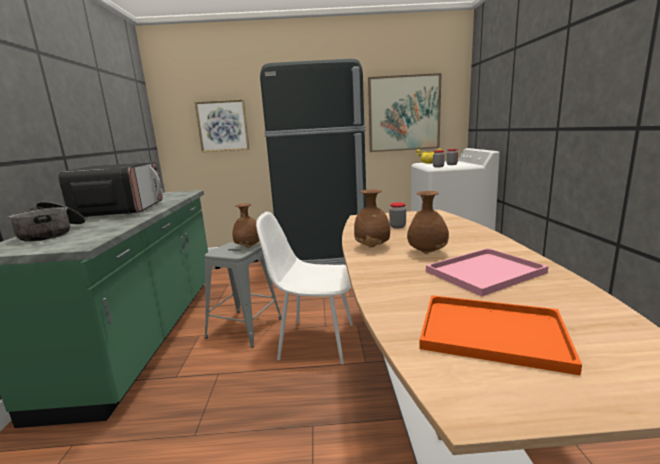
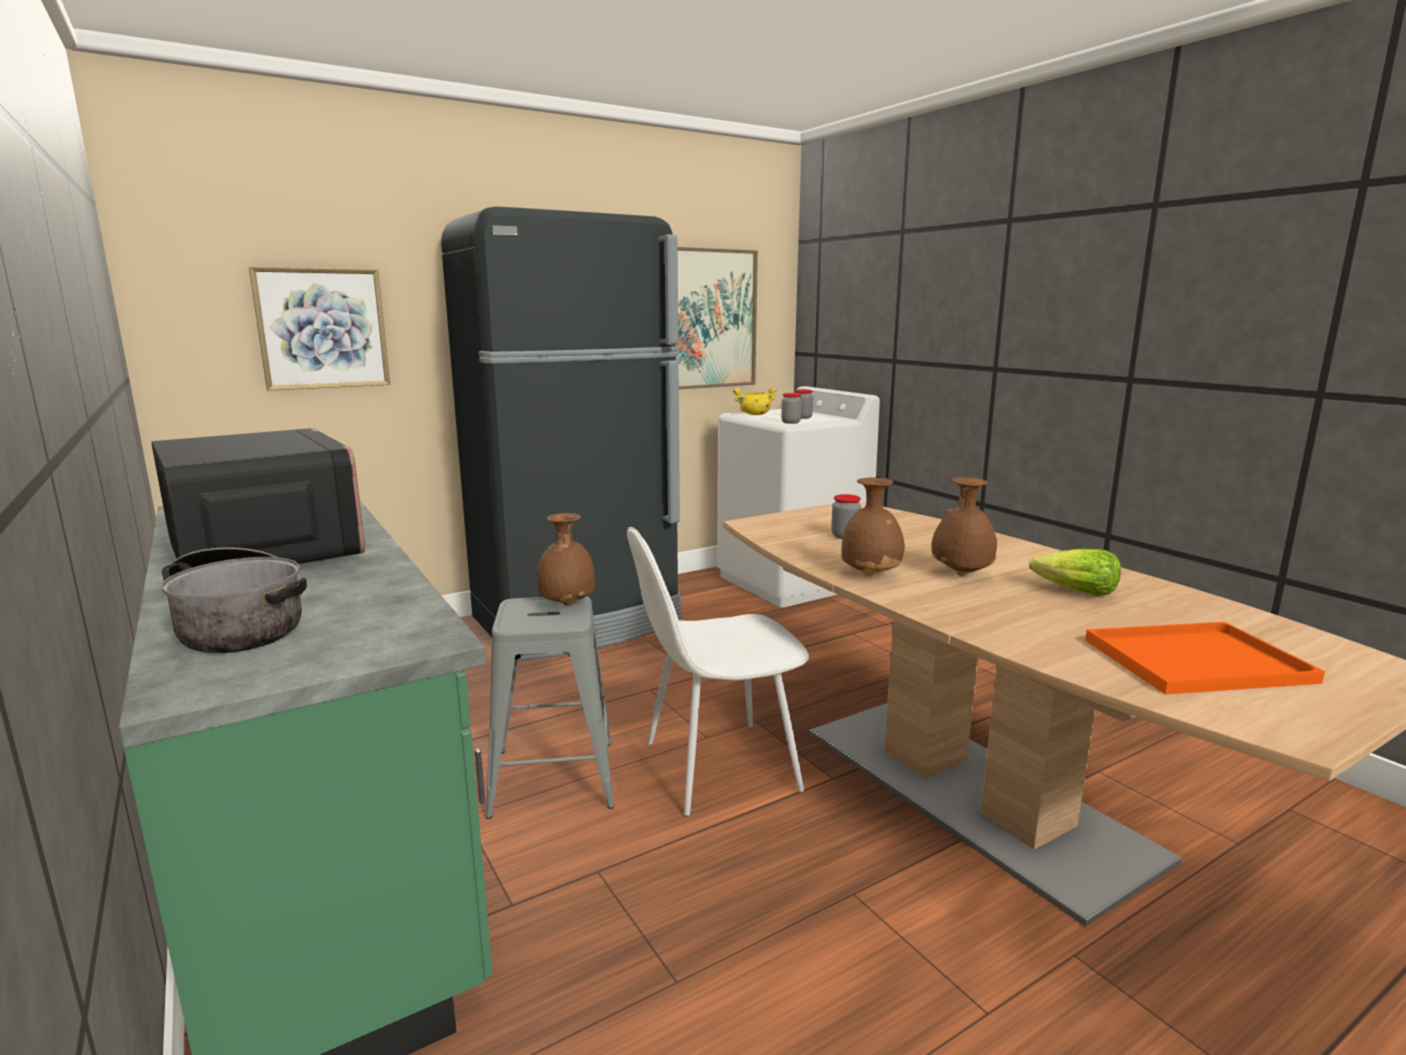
camera: 30 degrees left, 0 degrees up
pink tray [426,248,549,297] -> lettuce [1029,549,1121,596]

